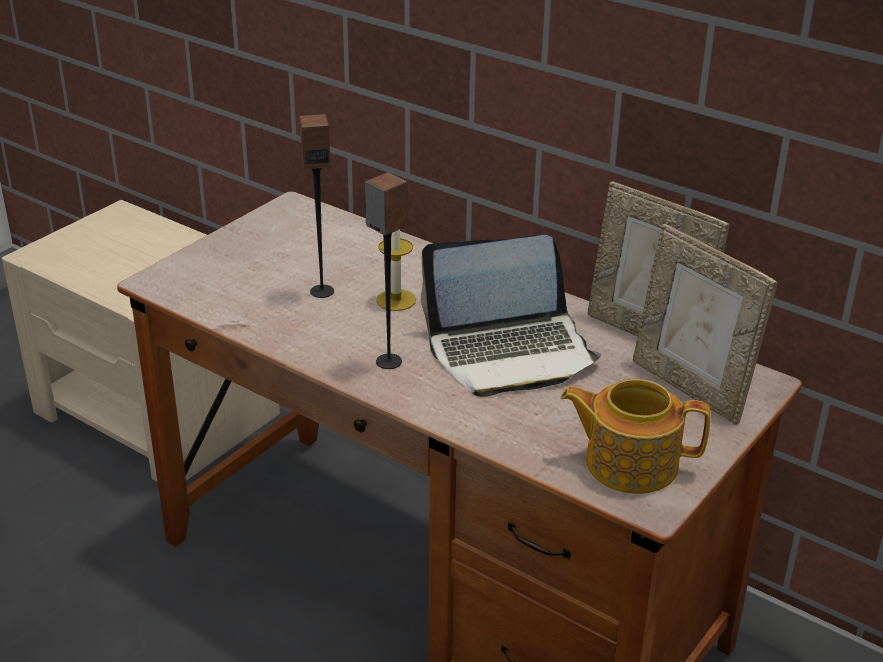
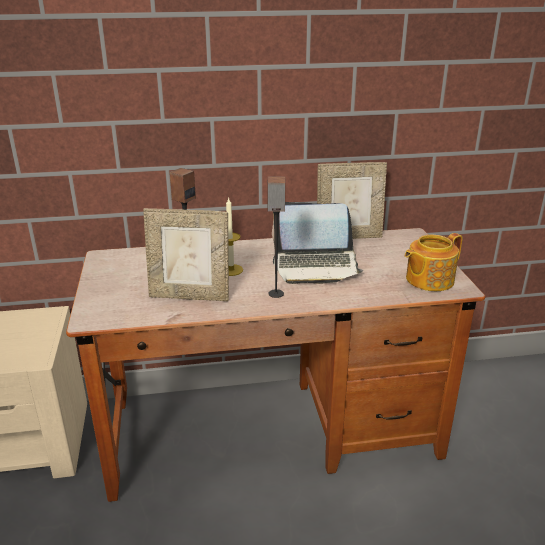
camera: 45 degrees left, 5 degrees down
laptop [421,235,601,397] -> laptop turned 60 degrees clockwise [272,202,364,284]
picture frame [633,224,778,425] -> picture frame moved to [143,208,229,301]

